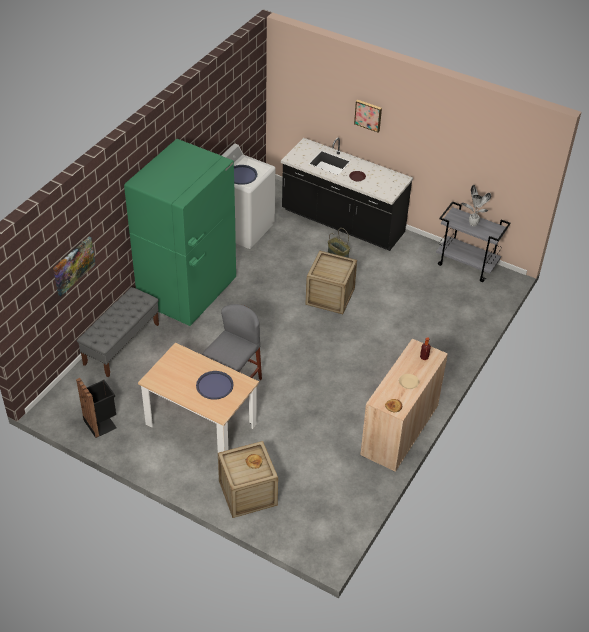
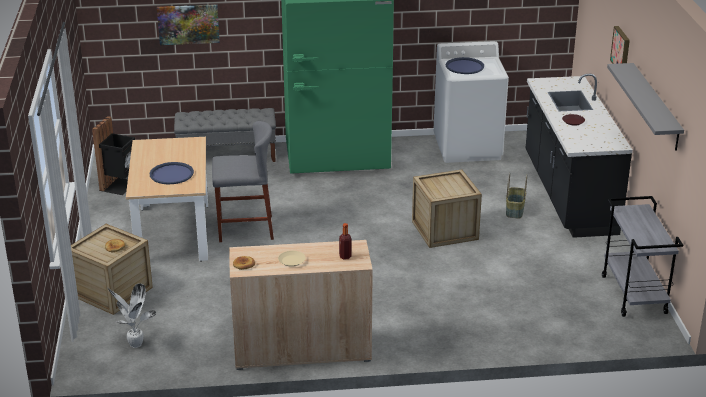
camera: 55 degrees right, 15 degrees down
potted plant [461,185,491,226] -> potted plant moved to [107,283,156,348]
none -> grey shelf [607,63,684,151]

